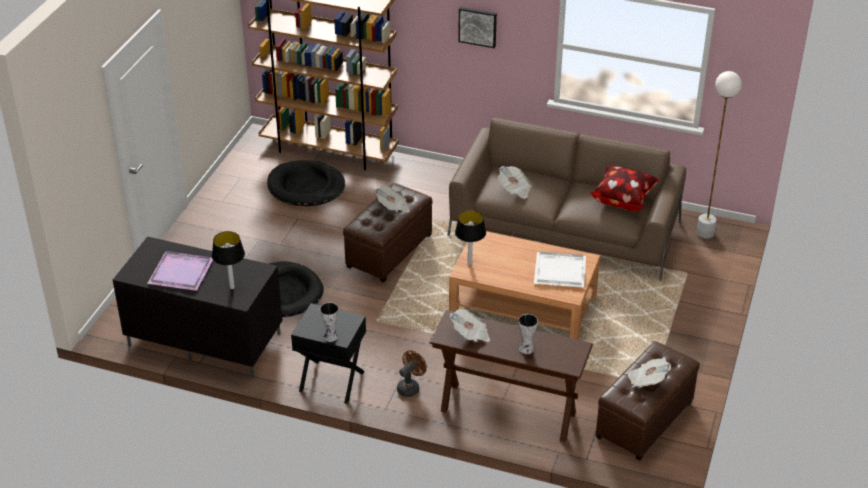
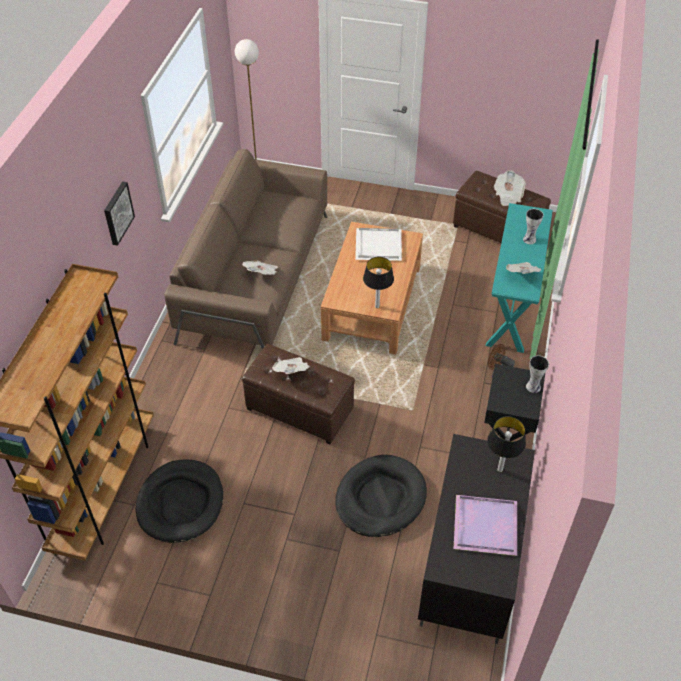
camera: 95 degrees left, 10 degrees up
brown console table [430,310,593,442] -> turquoise console table [486,203,553,353]
pillow [590,166,659,212] -> none

